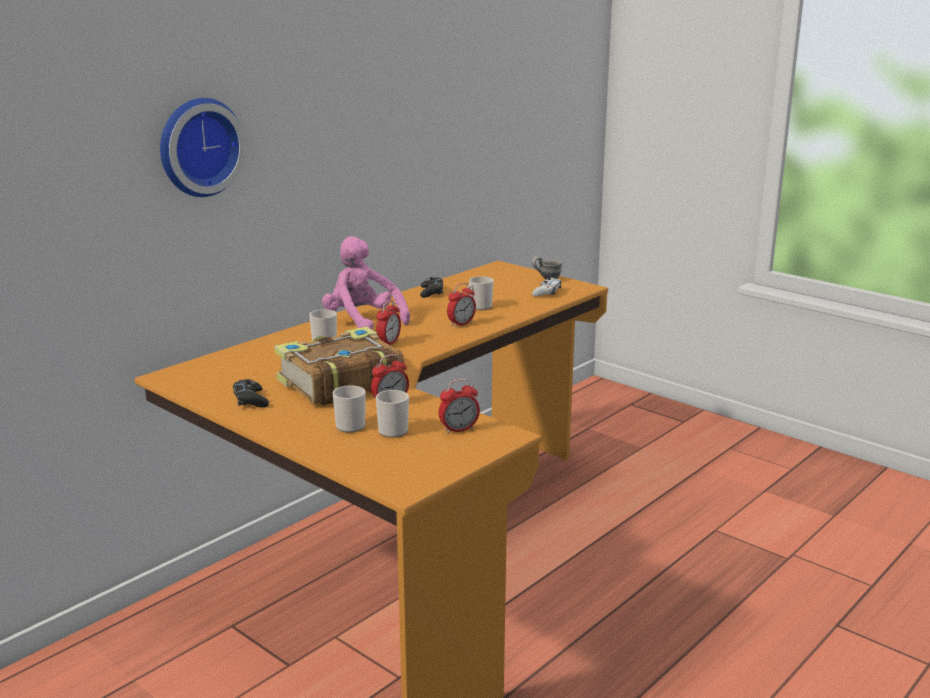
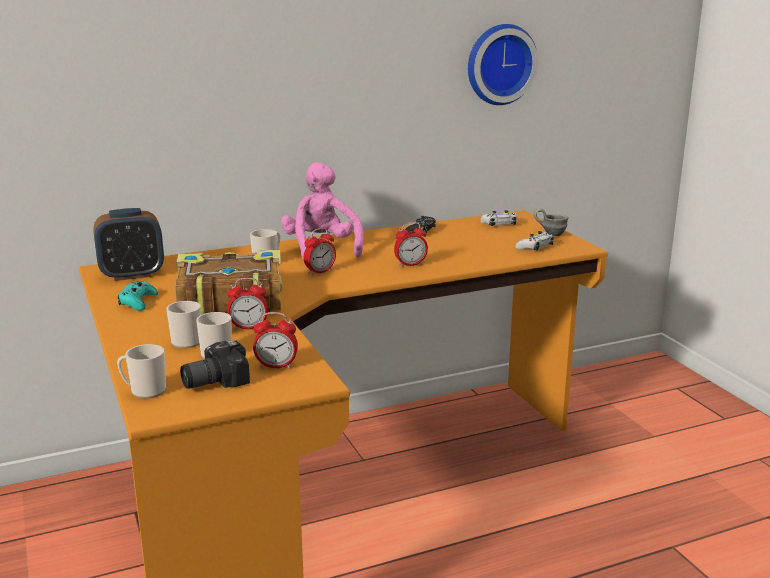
camera: 25 degrees right, 0 degrees up
wall clock [160,98,246,197] -> wall clock moved to [468,24,538,105]
black game controller [233,379,269,408] -> turquoise game controller [118,281,158,311]
mug [467,276,494,310] -> mug moved to [117,344,166,399]
none -> alarm clock [93,208,164,281]
none -> camera [180,340,250,389]
none -> white game controller [480,210,518,226]

